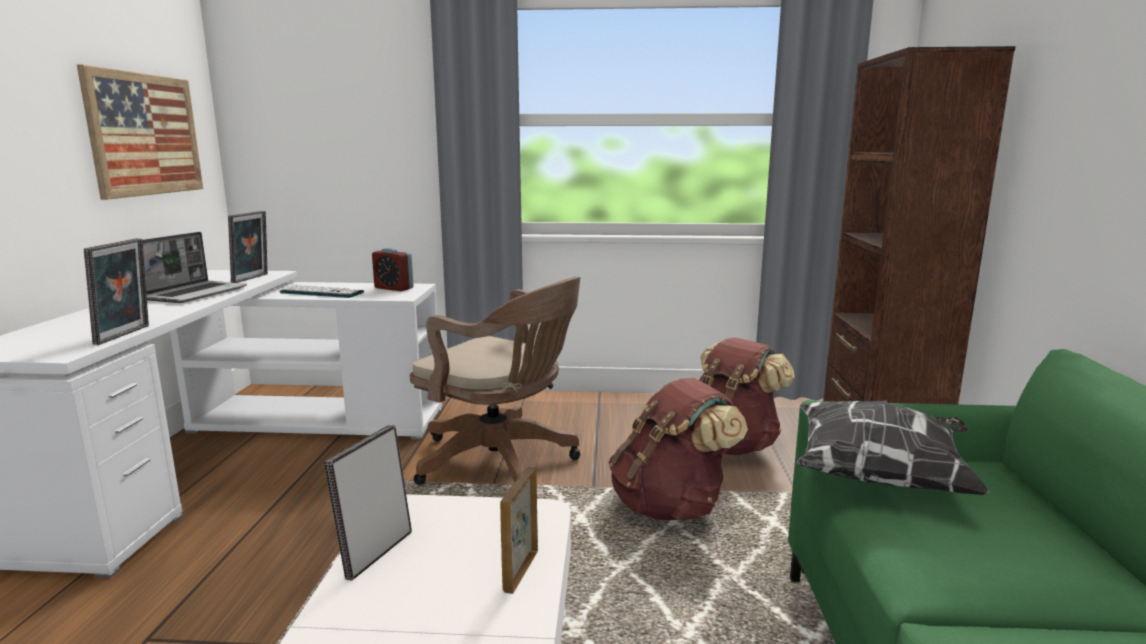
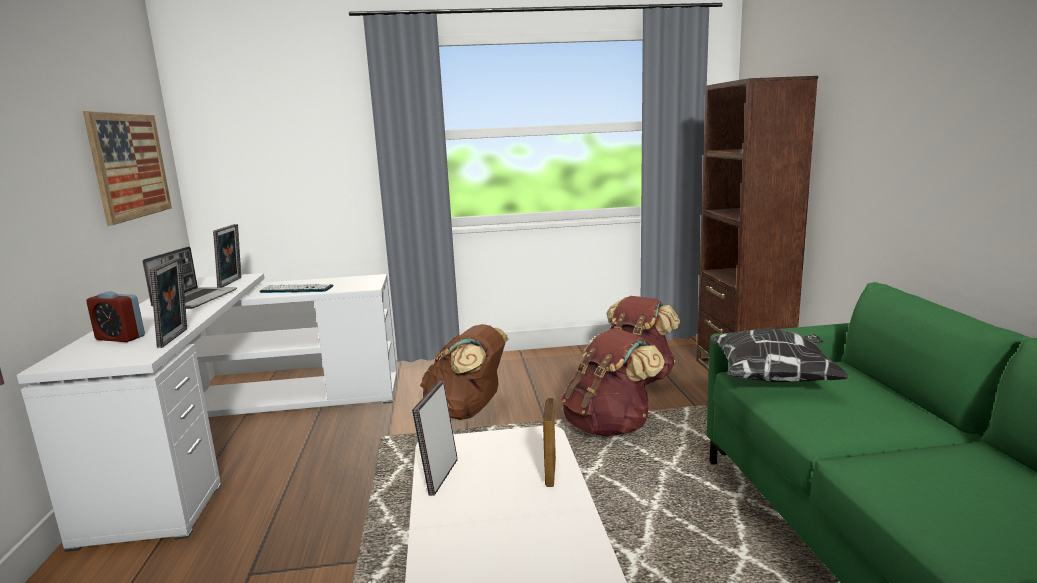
camera: 10 degrees left, 0 degrees up
alarm clock [372,247,414,291] -> alarm clock moved to [86,291,145,342]
brown office chair [410,277,581,485] -> brown backpack [420,324,508,420]

